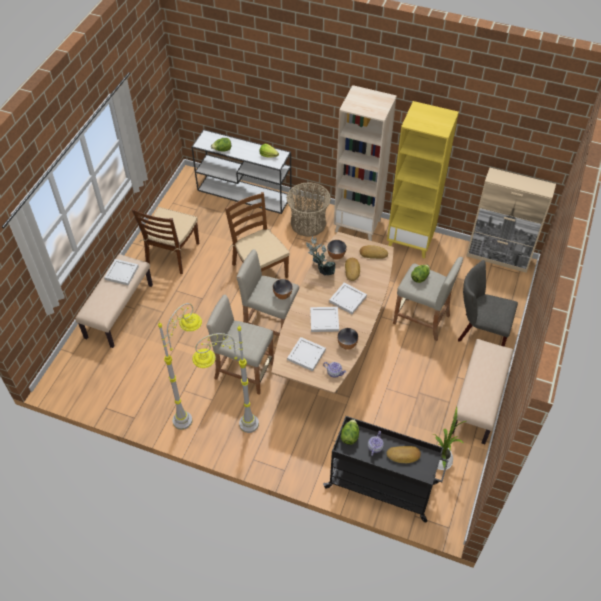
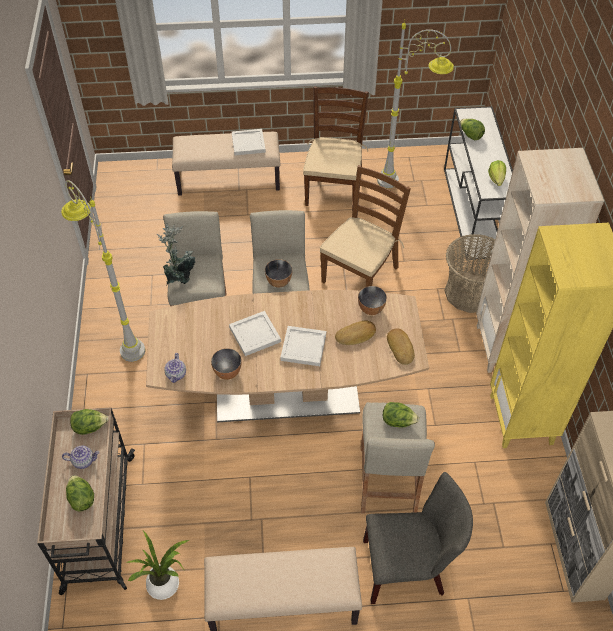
camera: 65 degrees right, 0 degrees up
brown chair [132,207,199,274] -> brown chair turned 105 degrees clockwise [303,86,368,211]
grey floor lamp [158,303,202,430] -> grey floor lamp moved to [377,19,454,188]
white tray [287,337,326,371] -> none
potted plant [306,236,336,275] -> potted plant moved to [157,223,195,286]
black cart [323,416,449,523] -> beige cart [37,408,135,595]
bread [386,446,421,464] -> lettuce [66,475,94,512]
grey chair [458,260,518,347] -> grey chair turned 90 degrees clockwise [363,472,473,604]

